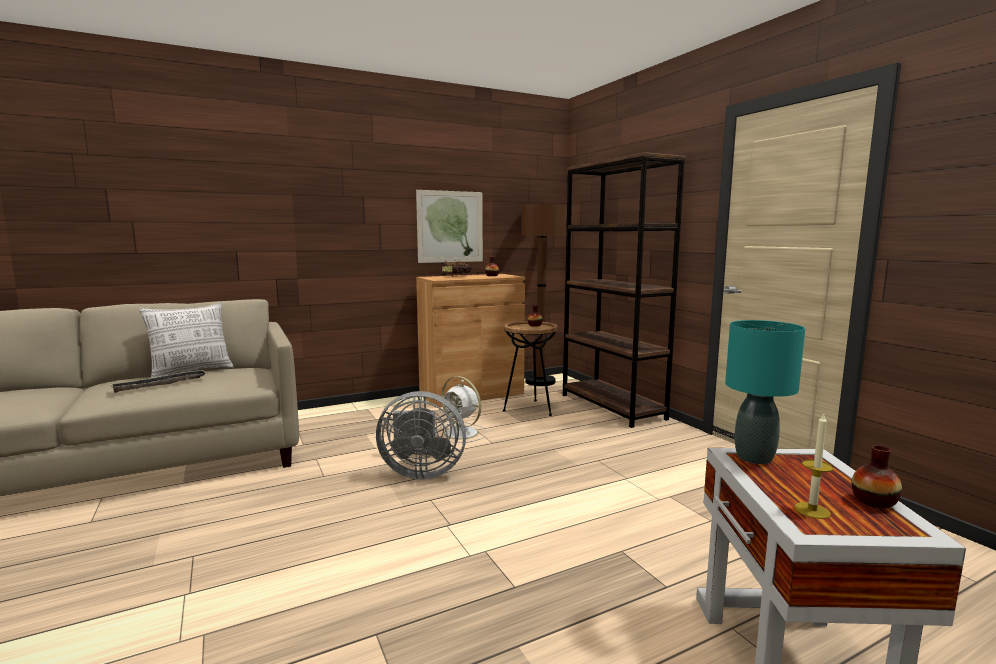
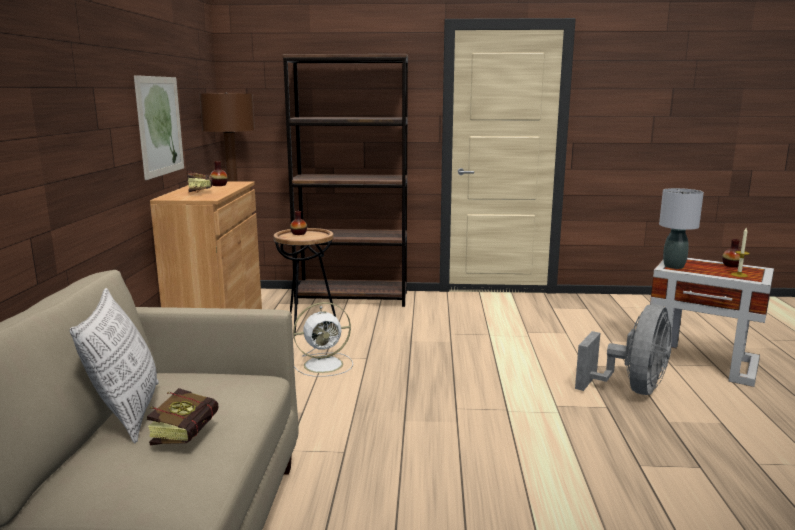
camera: 60 degrees left, 5 degrees up
tray [110,370,206,393] -> book [147,388,218,446]
grey fan [376,391,466,480] -> grey fan moved to [575,304,672,395]
turquoise table lamp [725,320,805,464] -> grey table lamp [659,188,704,269]

